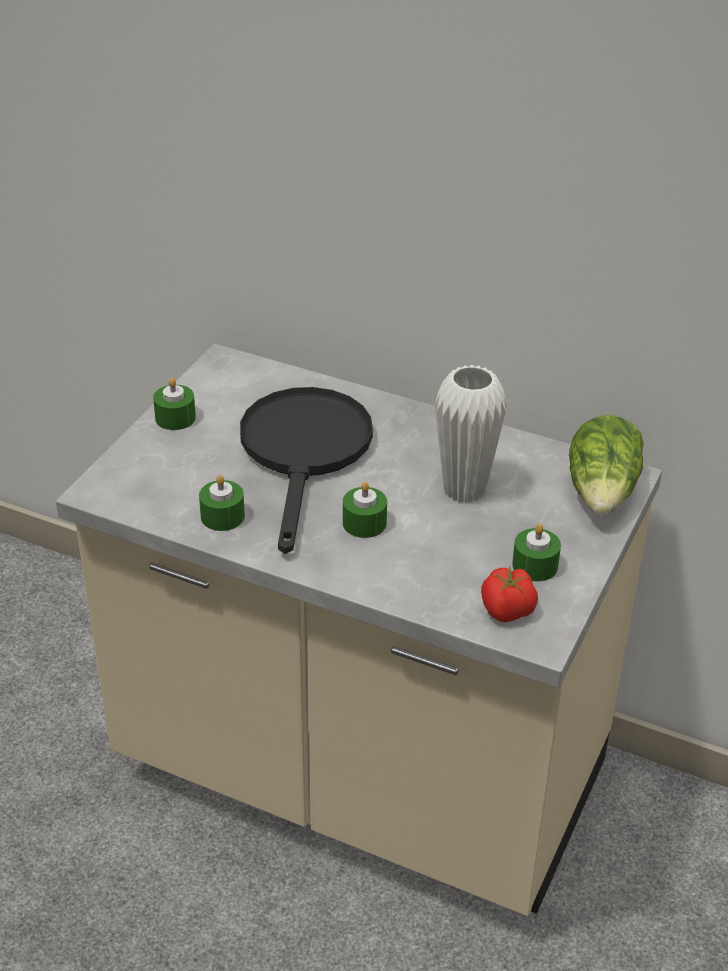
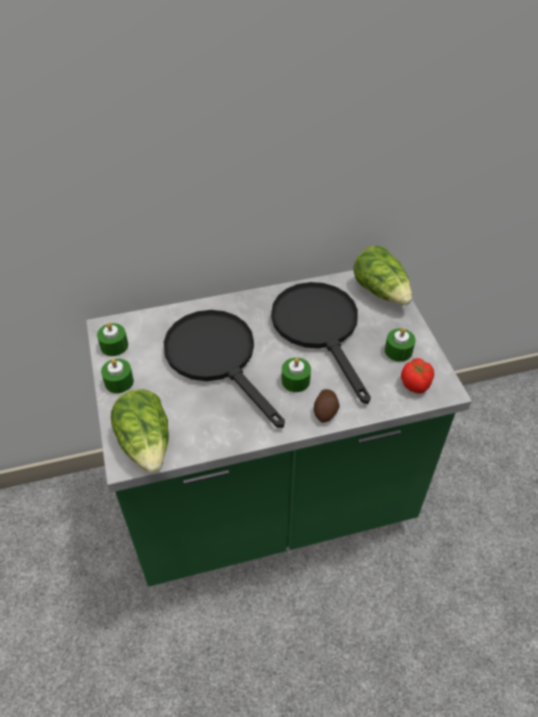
camera: 40 degrees left, 10 degrees up
beige counter [56,344,662,916] -> green counter [86,270,472,586]
green candle [199,475,245,531] -> green candle moved to [97,322,128,356]
white vase [435,365,507,503] -> black frying pan [271,282,371,404]
none -> lettuce [111,389,169,473]
none -> potato [314,389,340,422]

